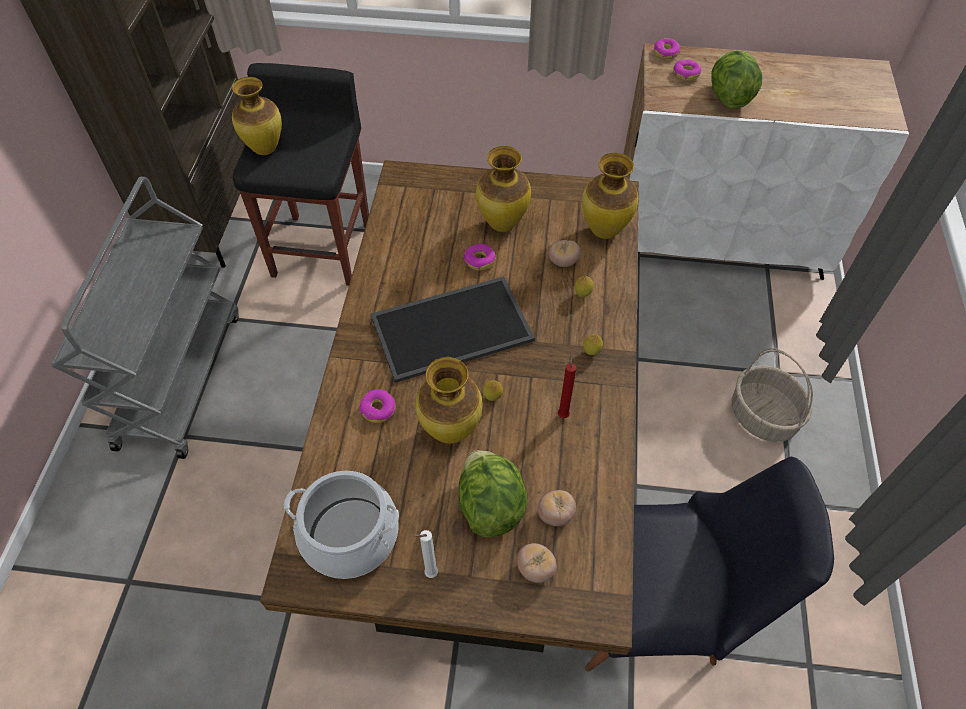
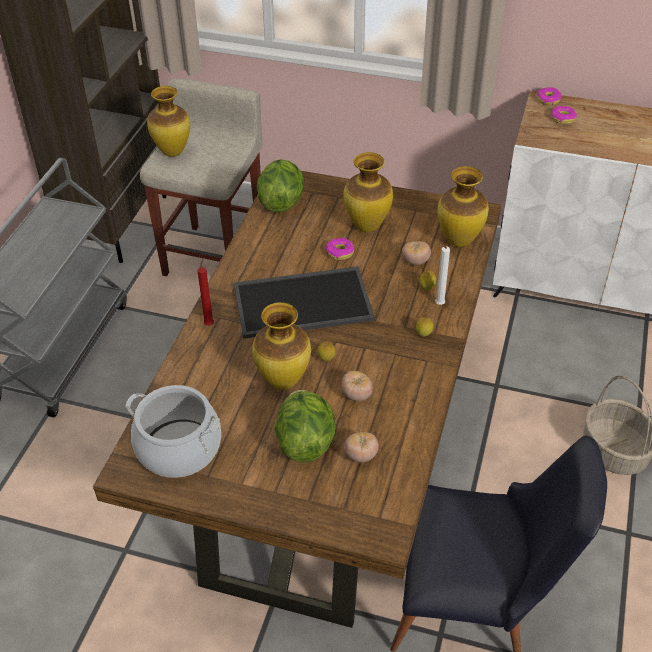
camera: 10 degrees right, 10 degrees down
black stool [233,63,369,286] -> beige stool [140,79,263,276]
donut [360,390,395,423] -> none
white candle [413,530,438,578] -> white candle moved to [435,244,450,305]
tomato [517,543,557,583] -> tomato moved to [341,371,373,401]
red candle [558,352,577,418] -> red candle moved to [198,257,214,325]
lettuce [711,50,762,109] -> lettuce moved to [257,159,304,213]

